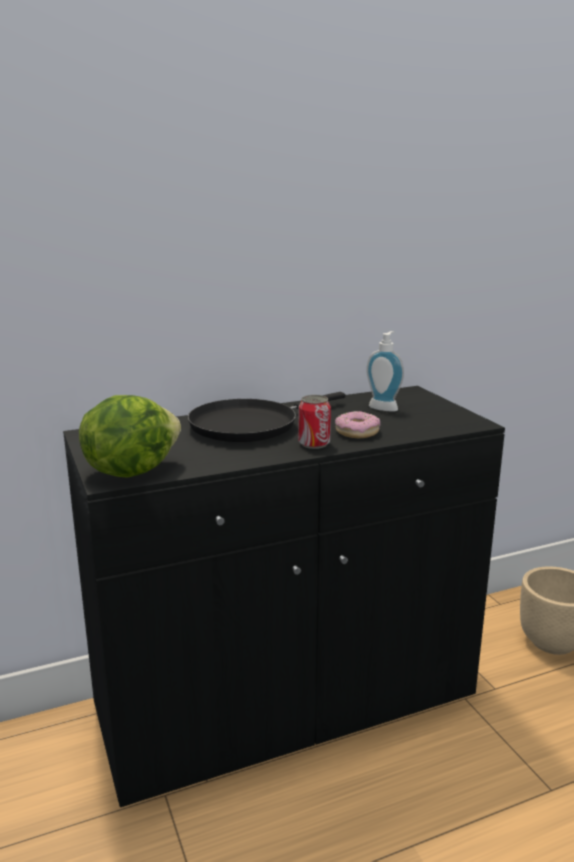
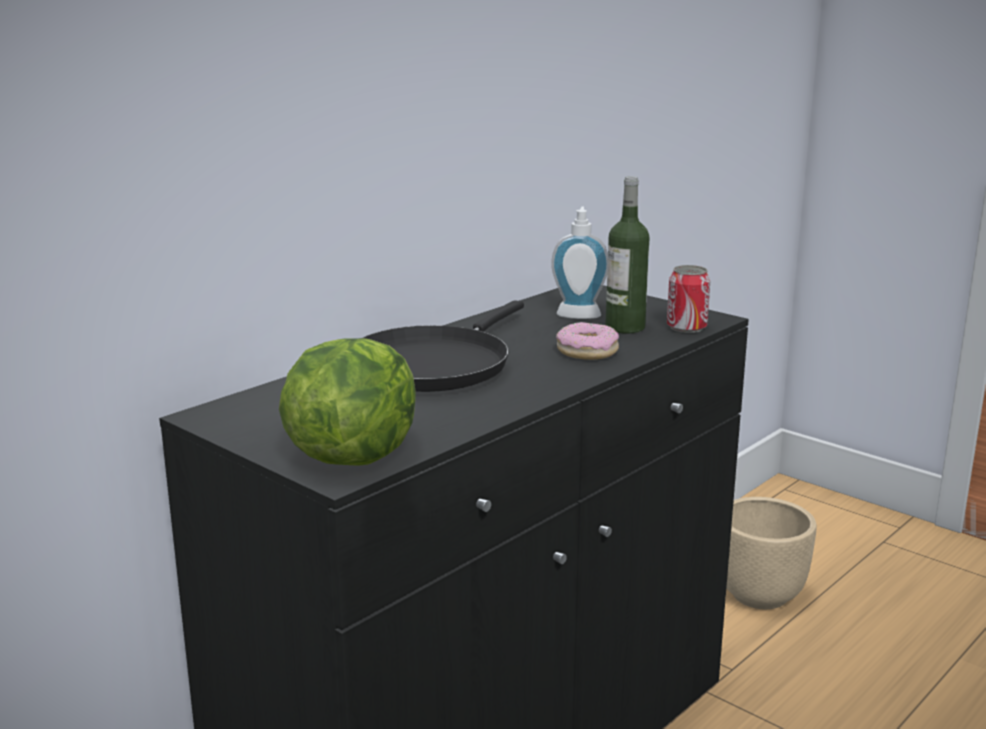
camera: 25 degrees left, 0 degrees up
can [298,395,331,449] -> can moved to [667,265,710,333]
none -> bottle [605,176,649,334]

